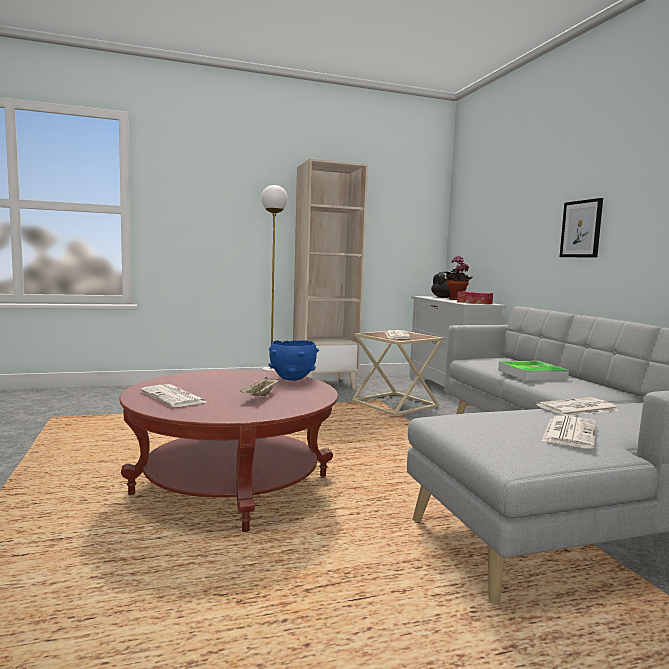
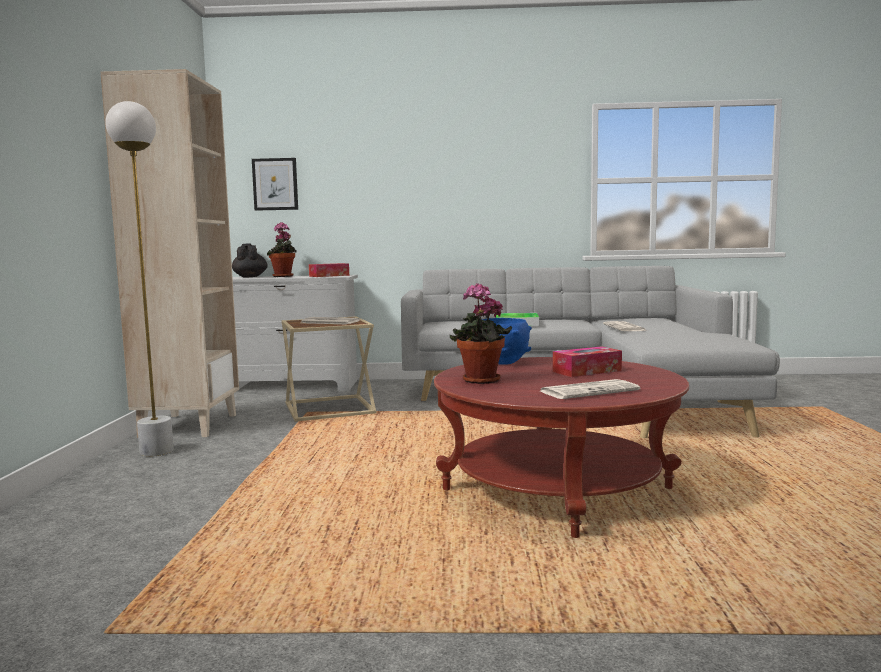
camera: 70 degrees left, 0 degrees up
beige tray [240,377,279,396] -> tissue box [553,346,622,377]
newspaper [542,415,596,449] -> none
picture [559,198,603,257] -> picture moved to [252,158,298,211]
none -> potted plant [450,283,512,384]

